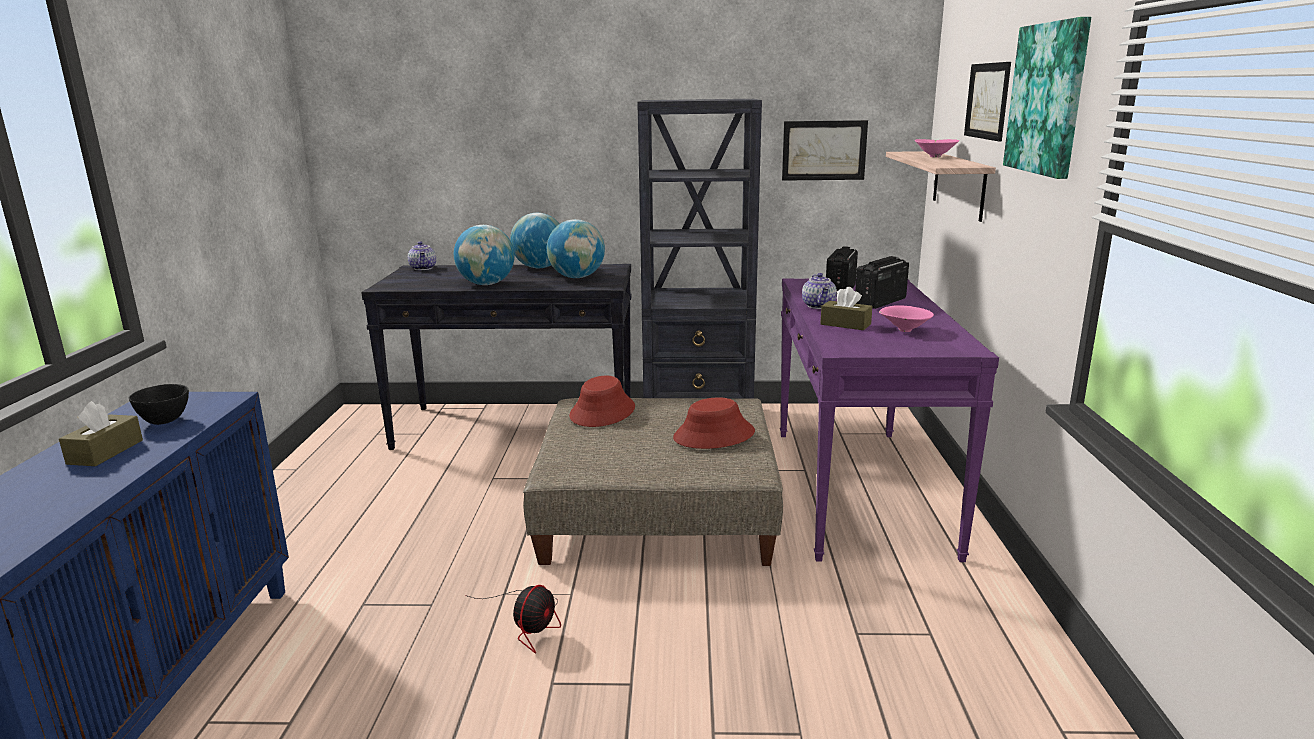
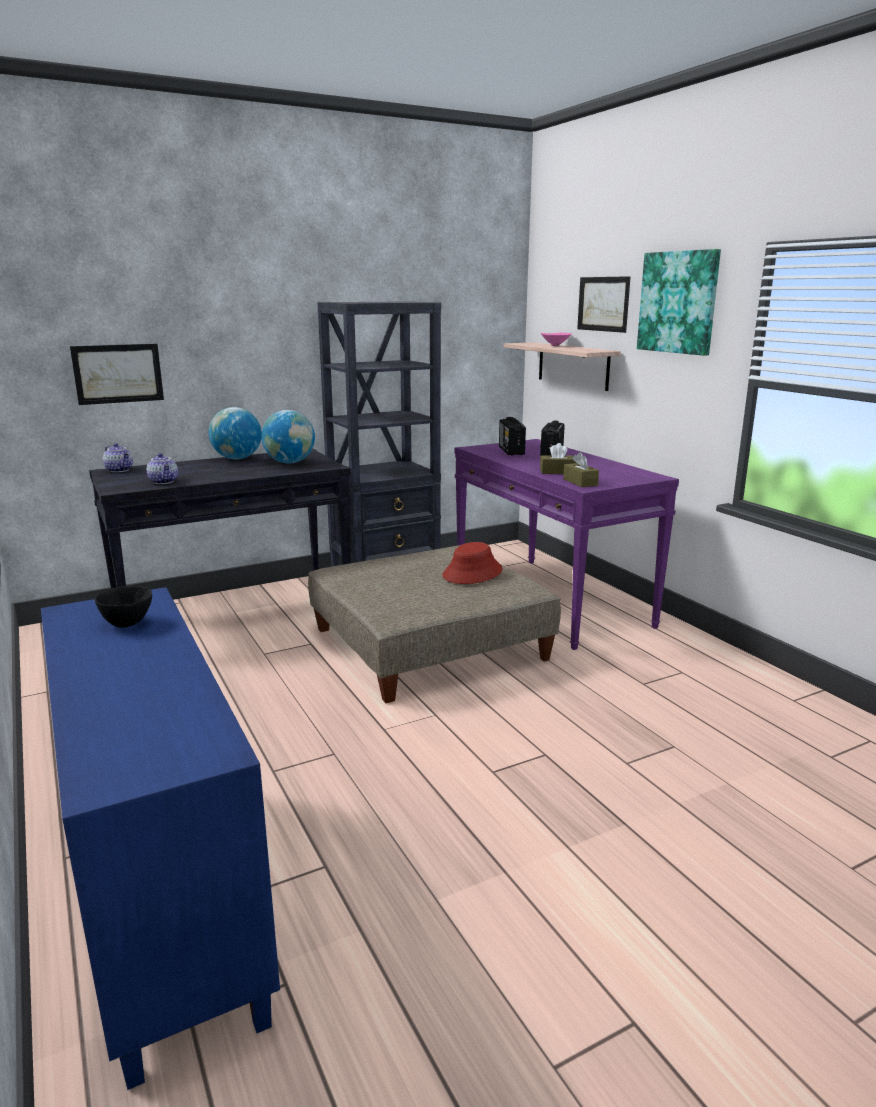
camera: 30 degrees left, 0 degrees up
brown tissue box [59,401,143,466] -> brown tissue box moved to [563,452,599,487]
globe [454,225,515,285] -> none
fan [465,585,561,654] -> none
red hat [569,375,635,427] -> none
picture [782,120,868,181] -> picture moved to [70,344,164,405]
teapot [802,273,837,309] -> teapot moved to [147,453,178,484]
pink bowl [879,305,934,332] -> none

